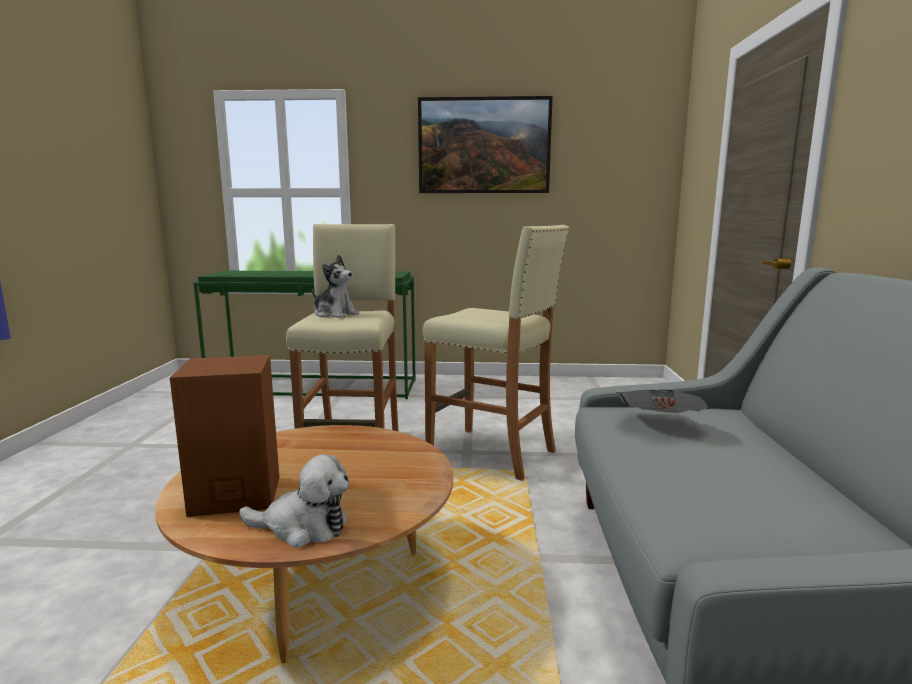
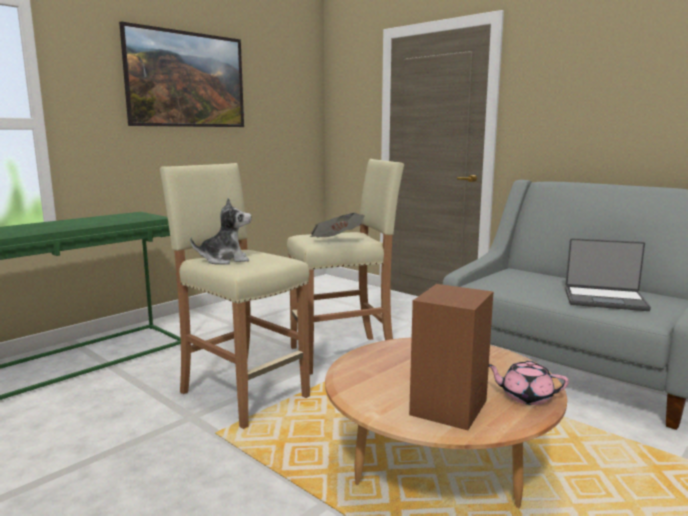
camera: 50 degrees left, 0 degrees up
plush toy [239,454,349,548] -> pink teapot [489,360,569,405]
newspaper [616,389,710,413] -> newspaper moved to [310,213,365,237]
none -> laptop [565,238,651,311]

